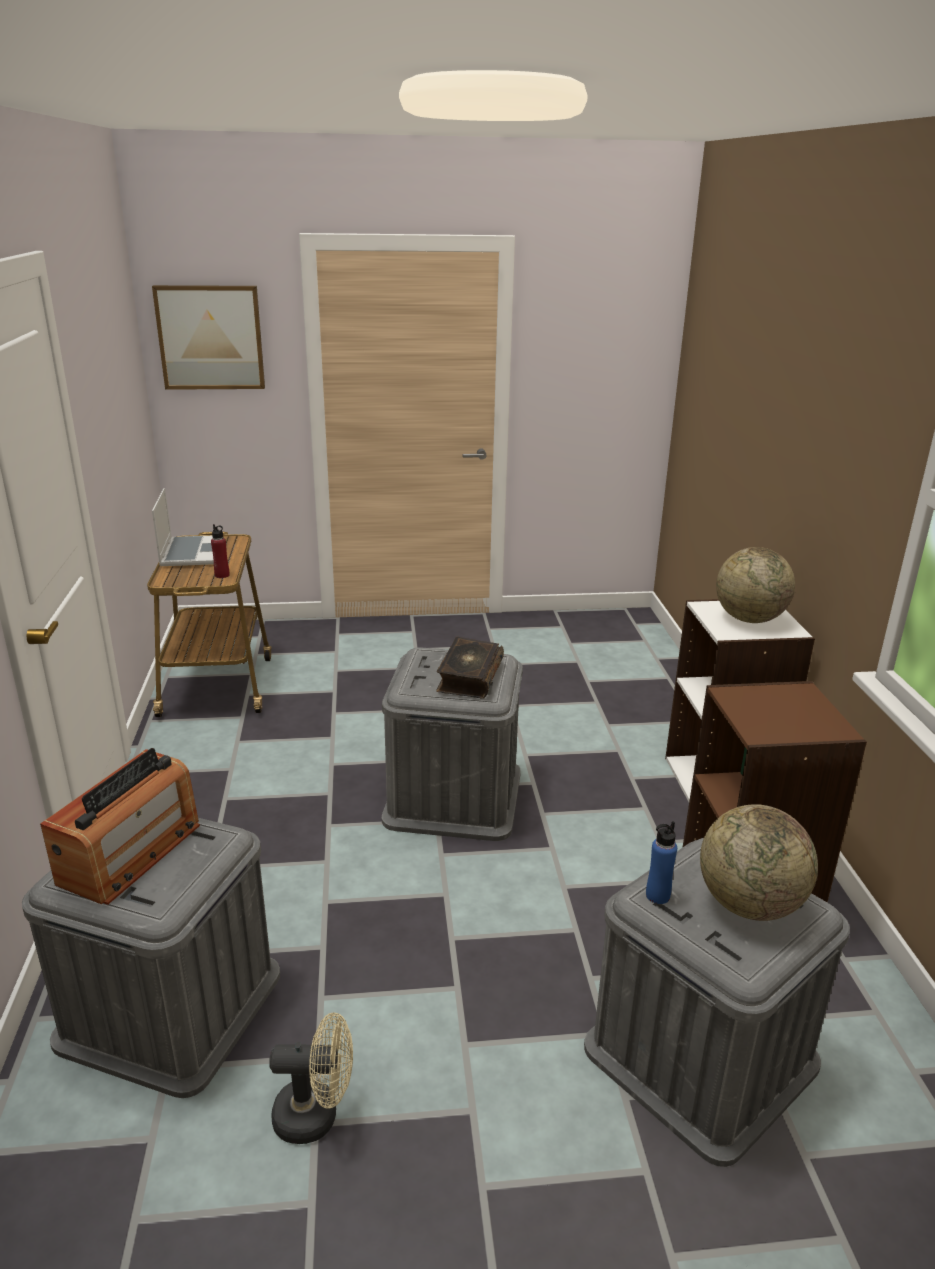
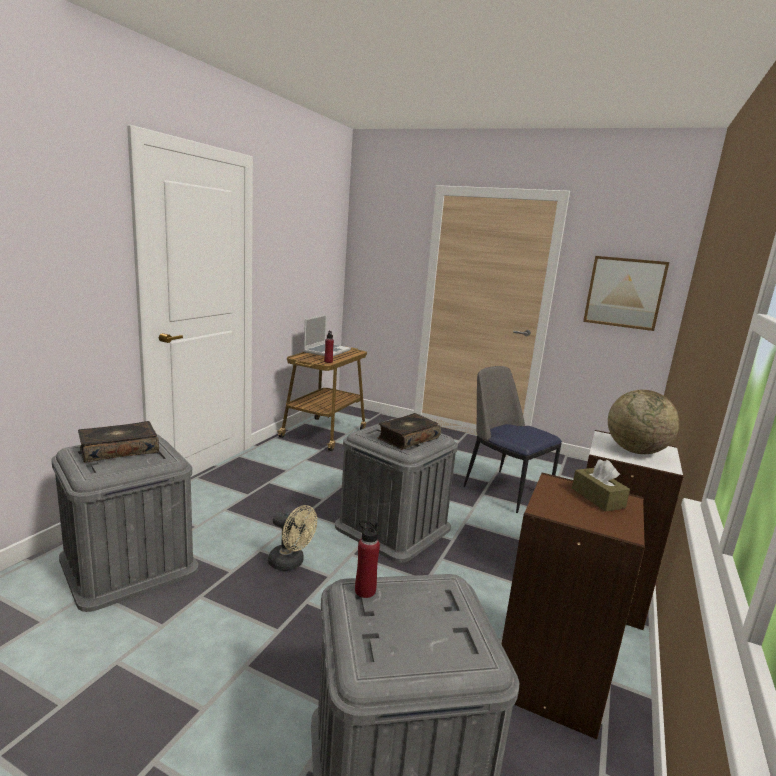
camera: 30 degrees right, 10 degrees down
radio [40,748,200,905] -> book [78,421,159,463]
picture [152,285,265,390] -> picture moved to [583,256,669,331]
beige fan [269,1012,353,1144] -> beige fan moved to [268,505,317,571]
blue bottle [646,821,677,904] -> red bottle [355,520,380,598]
globe [700,804,818,921] -> none
none -> chair [464,366,562,513]
none -> brown tissue box [572,459,630,512]

